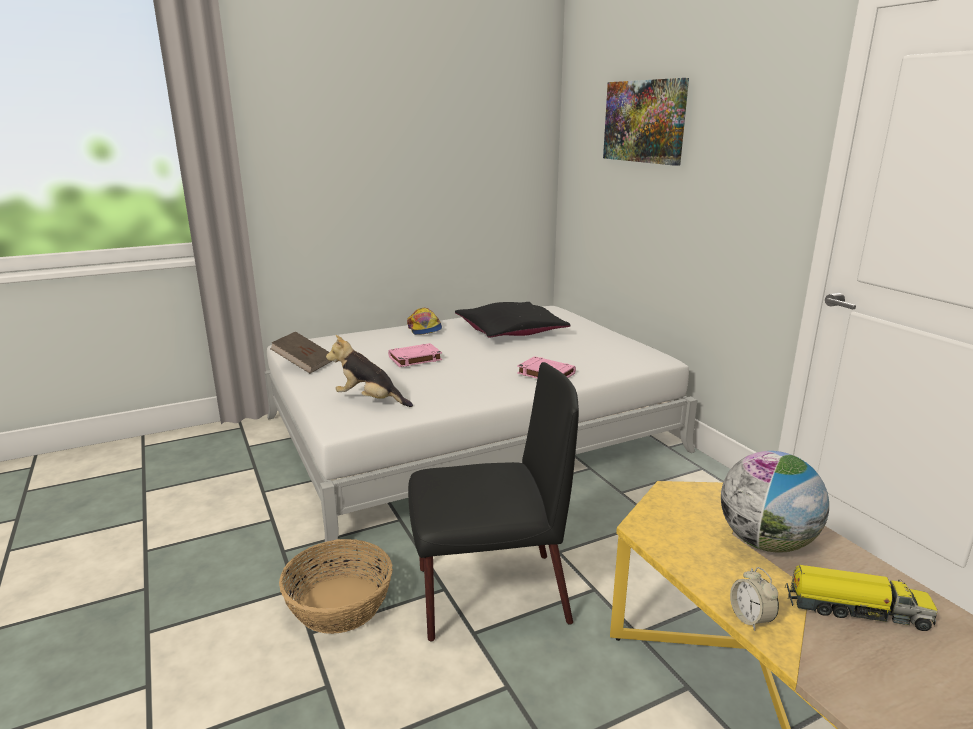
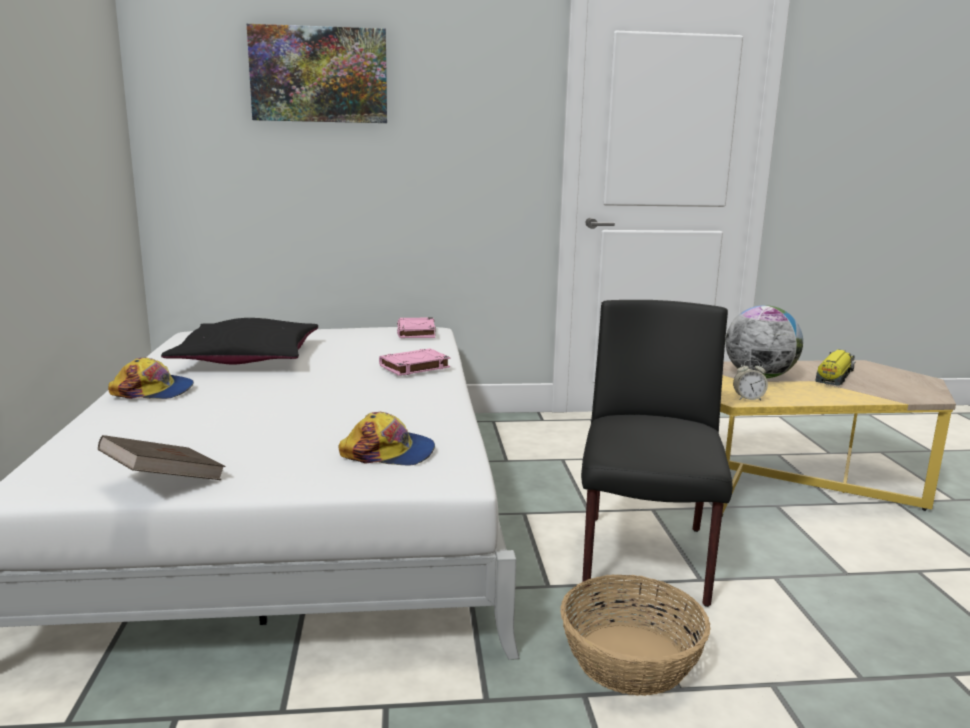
camera: 70 degrees left, 5 degrees down
plush toy [326,335,413,407] -> cap [339,412,435,466]
pink book [388,343,442,367] -> pink book moved to [397,318,436,338]
alarm clock [730,567,779,631] -> alarm clock moved to [733,360,768,400]

